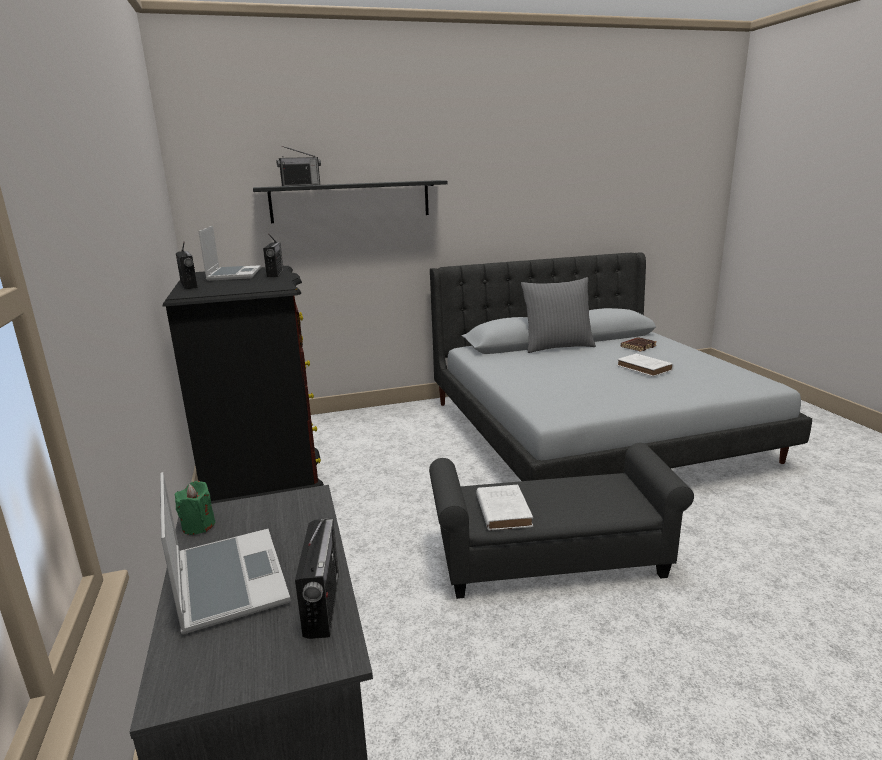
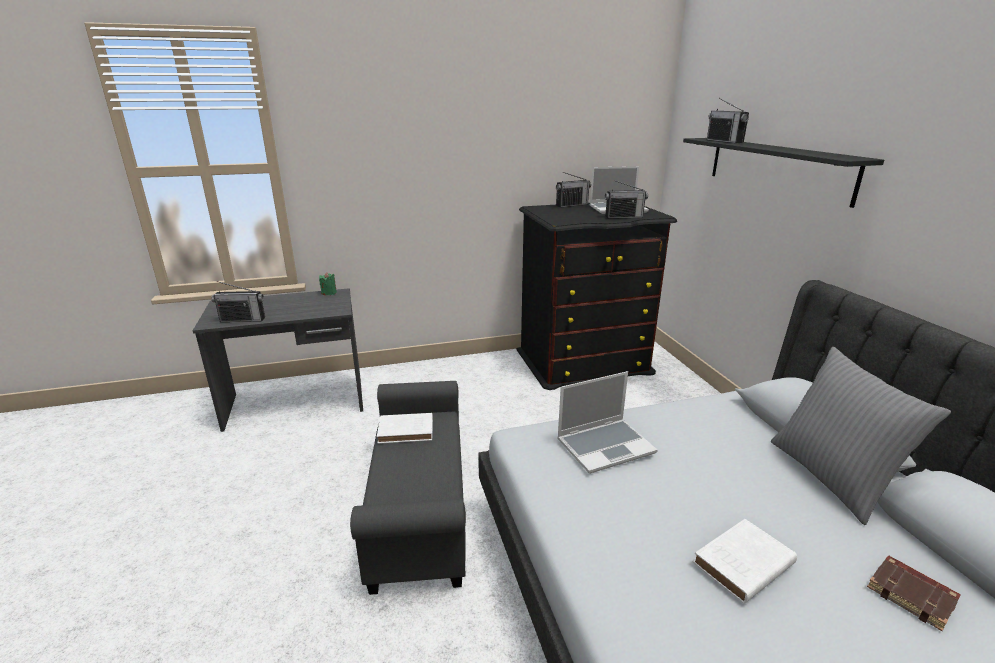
camera: 90 degrees right, 5 degrees up
laptop [160,472,291,634] -> laptop moved to [557,371,657,474]

